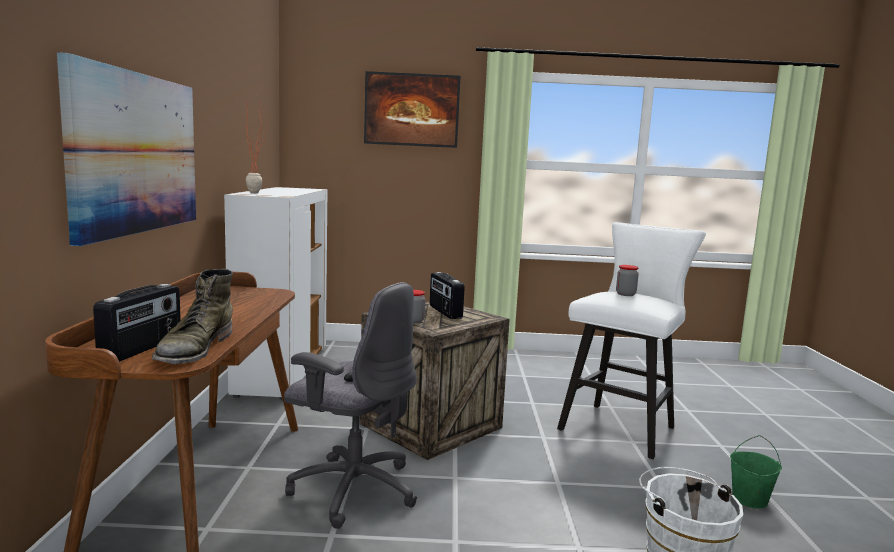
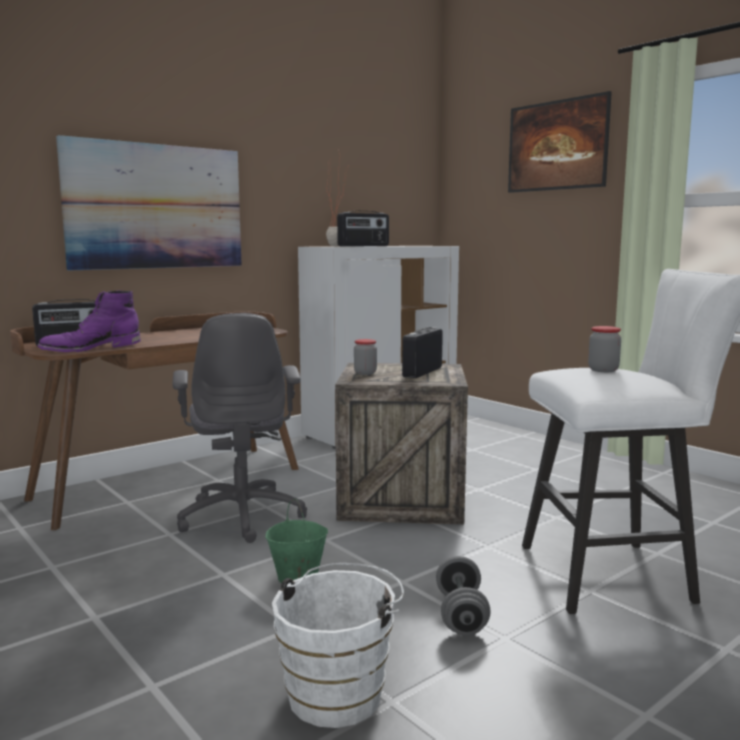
camera: 50 degrees right, 0 degrees up
green boot [152,269,233,364] -> purple boot [37,290,141,352]
green bucket [730,435,782,509] -> green bucket moved to [265,499,328,583]
none -> radio [337,211,389,246]
none -> grey dumbbell [436,556,491,636]

